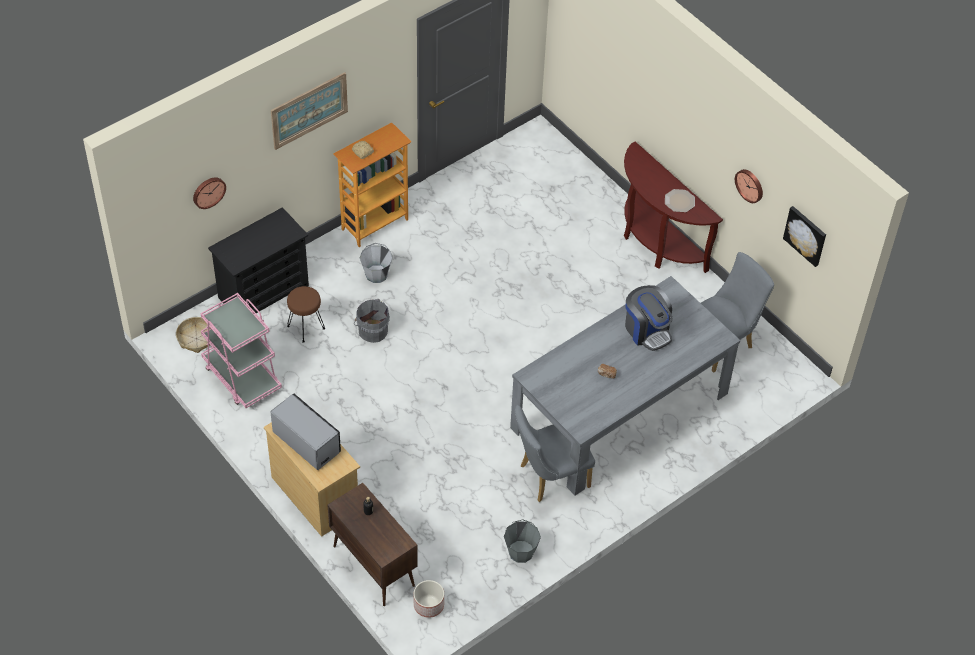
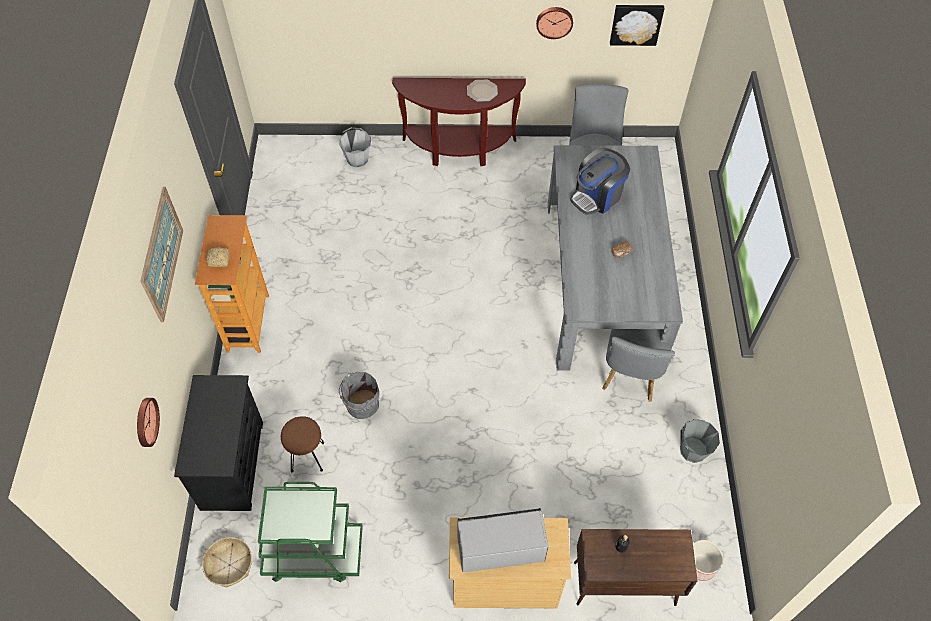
camera: 50 degrees left, 5 degrees up
pink cart [201,293,282,408] -> green cart [258,482,363,582]
grey bucket [360,243,393,283] -> grey bucket moved to [340,127,371,167]
coffee machine [625,285,673,351] -> coffee machine turned 135 degrees clockwise [570,148,630,215]

